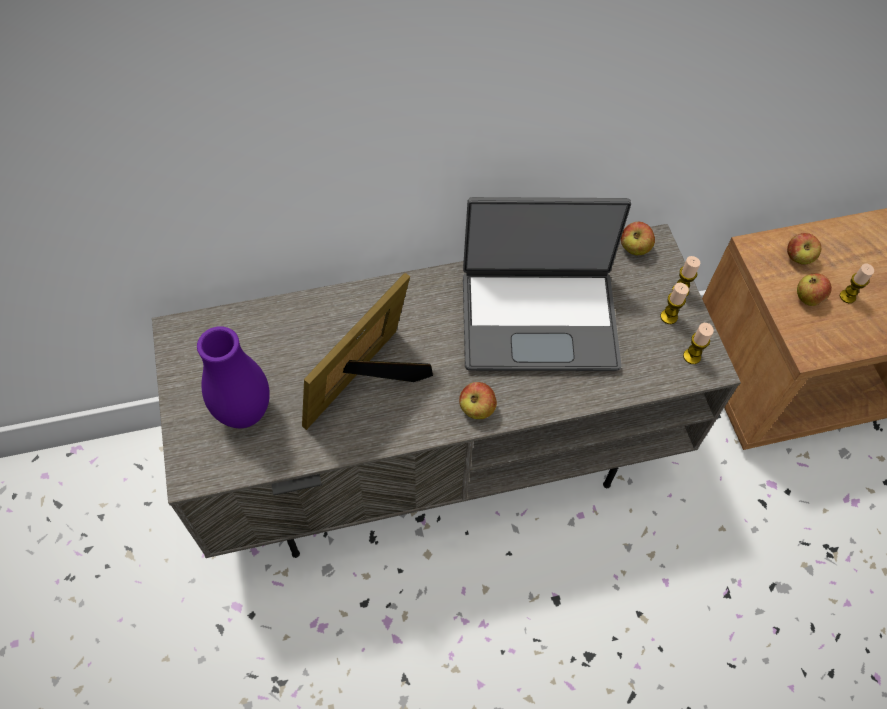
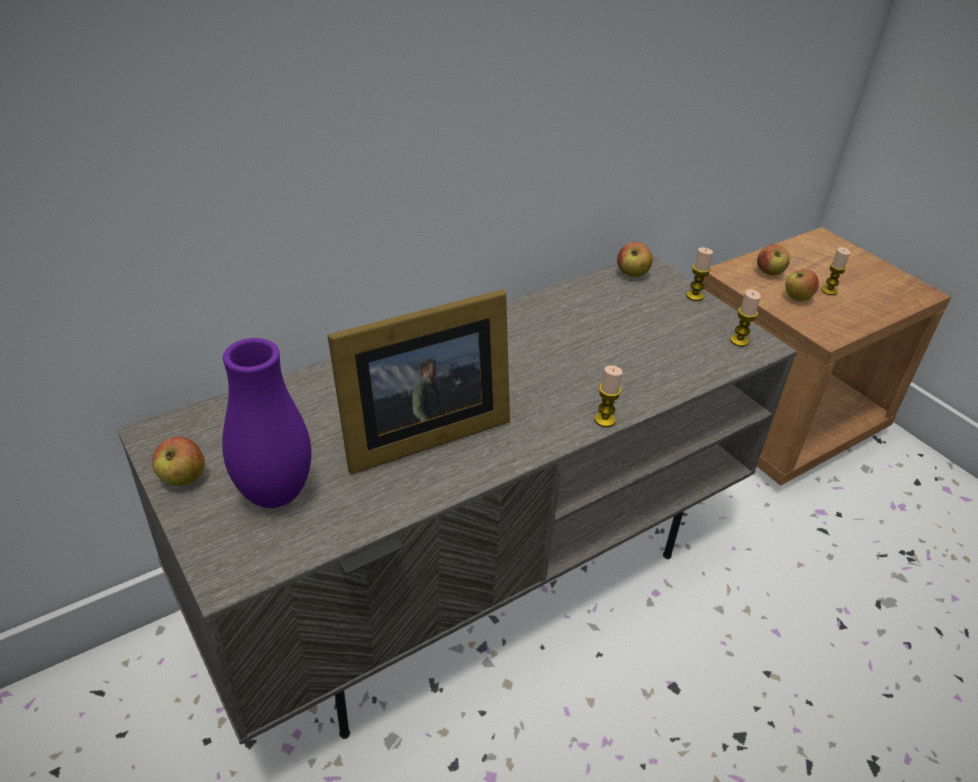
camera: 20 degrees left, 20 degrees down
picture frame [302,273,433,430] -> picture frame turned 135 degrees counterclockwise [327,290,510,474]
apple [459,382,497,419] -> apple moved to [152,437,205,486]
laptop [463,197,631,371] -> none
candle [660,283,689,324] -> candle moved to [594,365,623,427]

